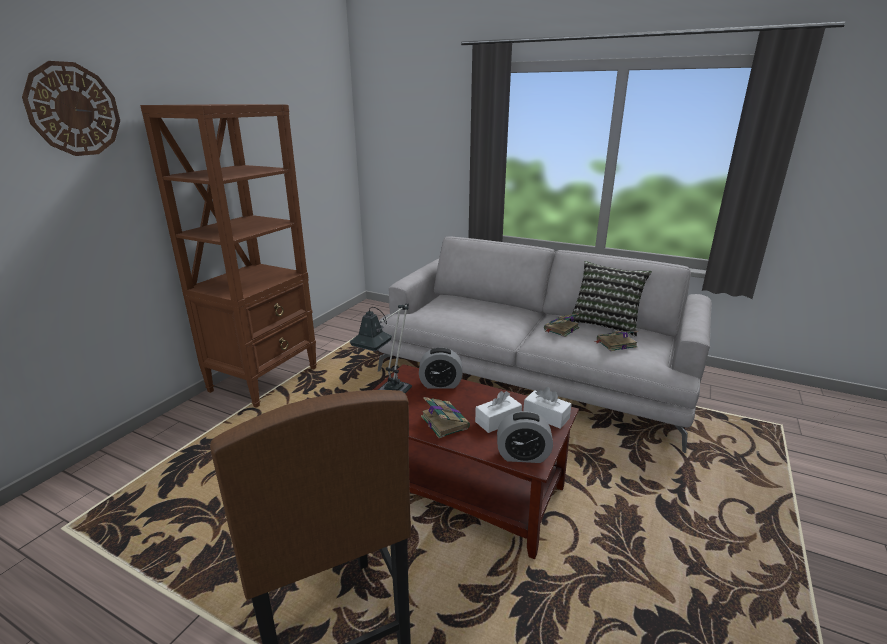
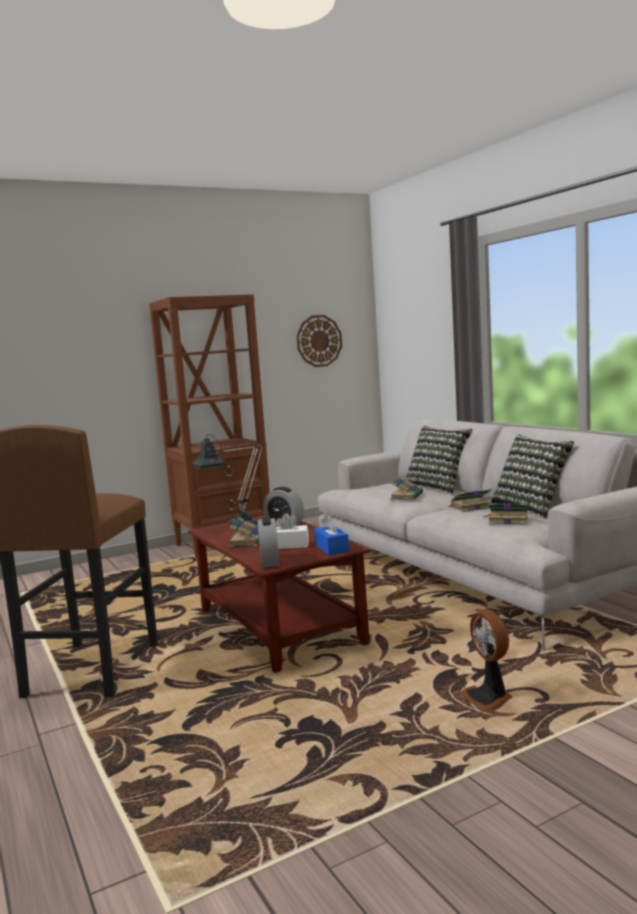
camera: 35 degrees right, 15 degrees down
wall clock [22,61,120,156] -> wall clock moved to [297,315,342,367]
alarm clock [497,411,553,463] -> alarm clock turned 135 degrees counterclockwise [258,517,279,568]
white tissue box [523,387,571,429] -> blue tissue box [314,515,349,555]
none -> book [390,477,423,500]
none -> pillow [405,426,472,494]
none -> fan [459,610,512,712]

